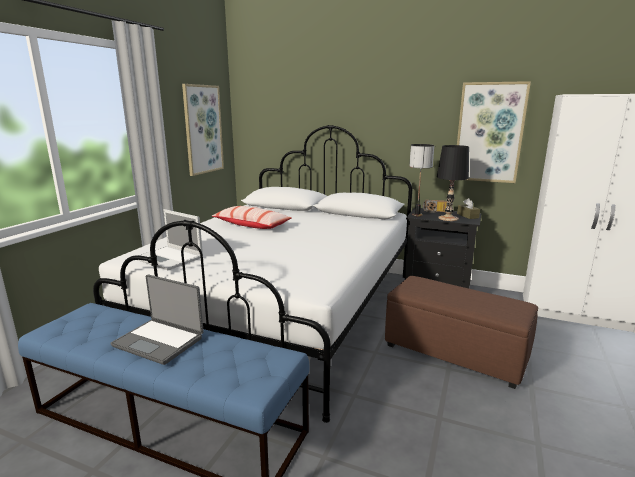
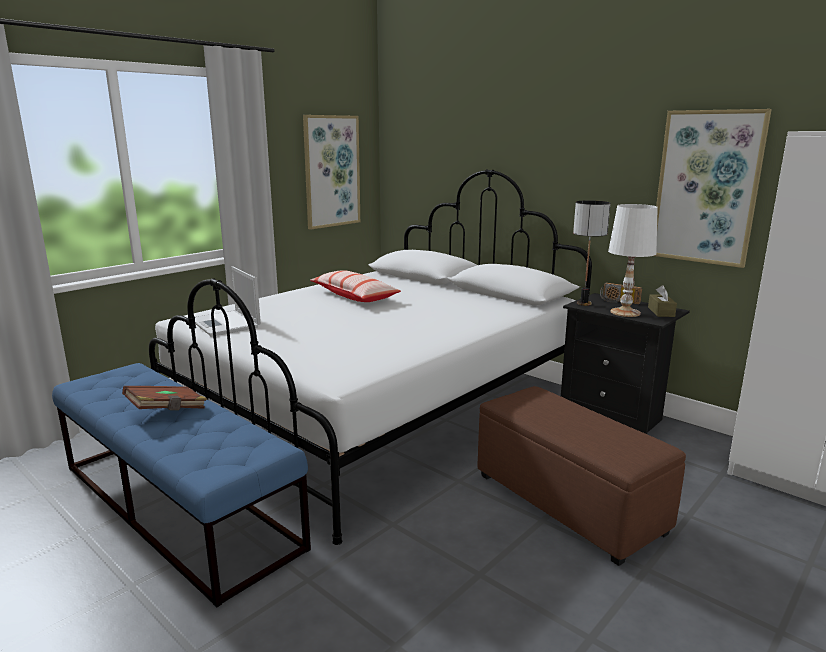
camera: 20 degrees right, 0 degrees up
laptop [110,274,204,365] -> brown book [122,386,207,410]
black table lamp [437,145,469,221] -> white table lamp [608,204,658,317]

